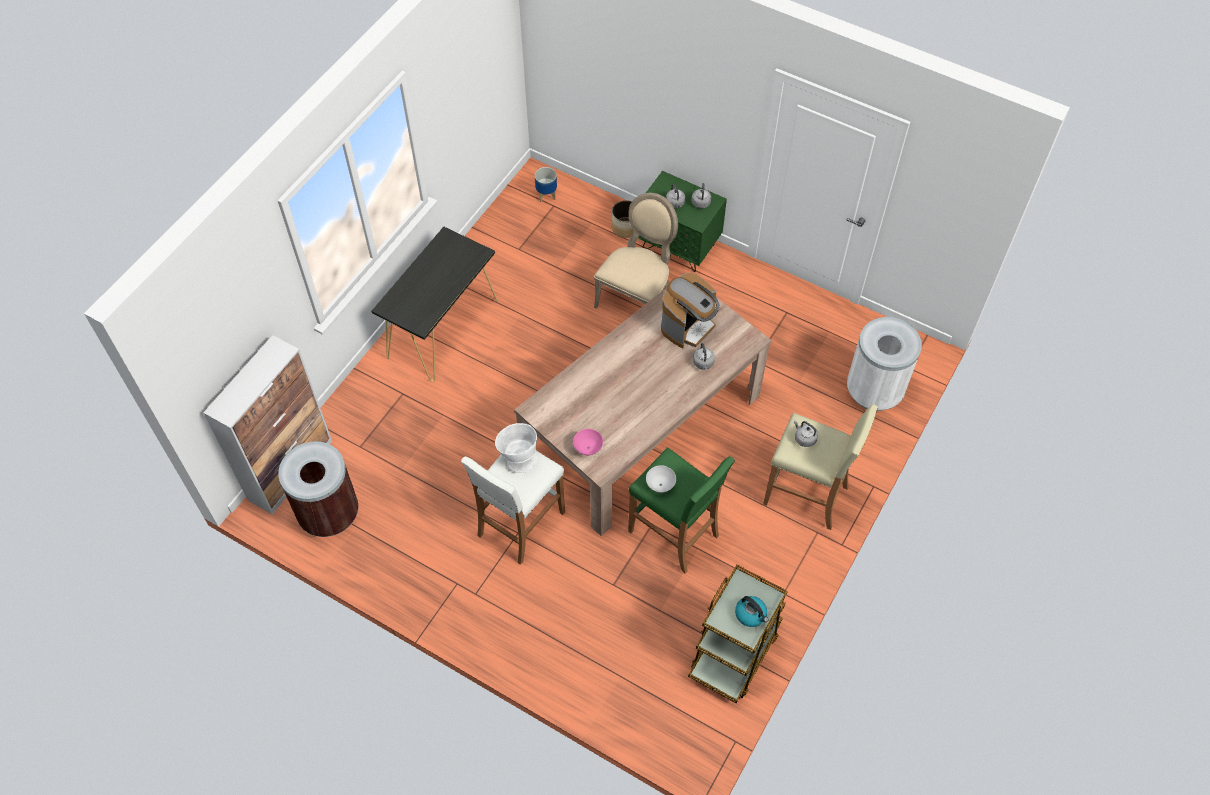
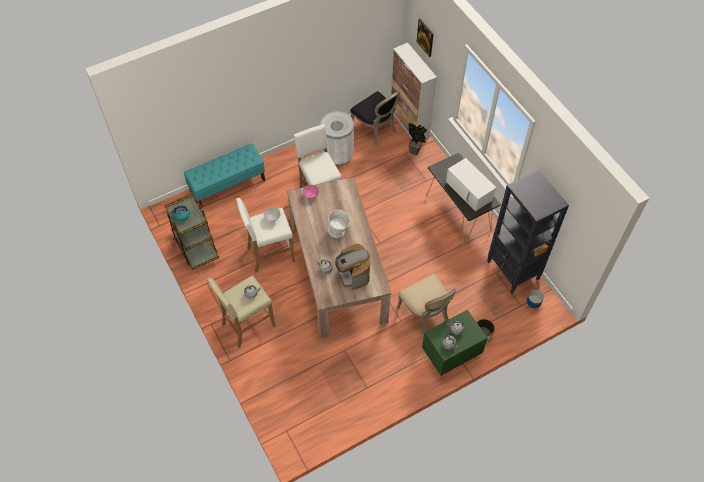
camera: 120 degrees right, 0 degrees up
brown trash can [278,441,359,537] -> black chair [350,91,400,146]
white bowl [495,423,537,473] -> white bowl moved to [328,210,351,238]
green stool [628,447,735,573] -> white stool [236,198,295,273]
white trash can [847,317,922,411] -> white trash can moved to [320,111,354,166]
none -> turquoise bench [184,144,265,209]
none -> potted plant [408,123,427,155]
none -> picture [417,19,434,57]
none -> white microwave [446,158,496,211]
none -> black bookcase [487,170,569,294]

